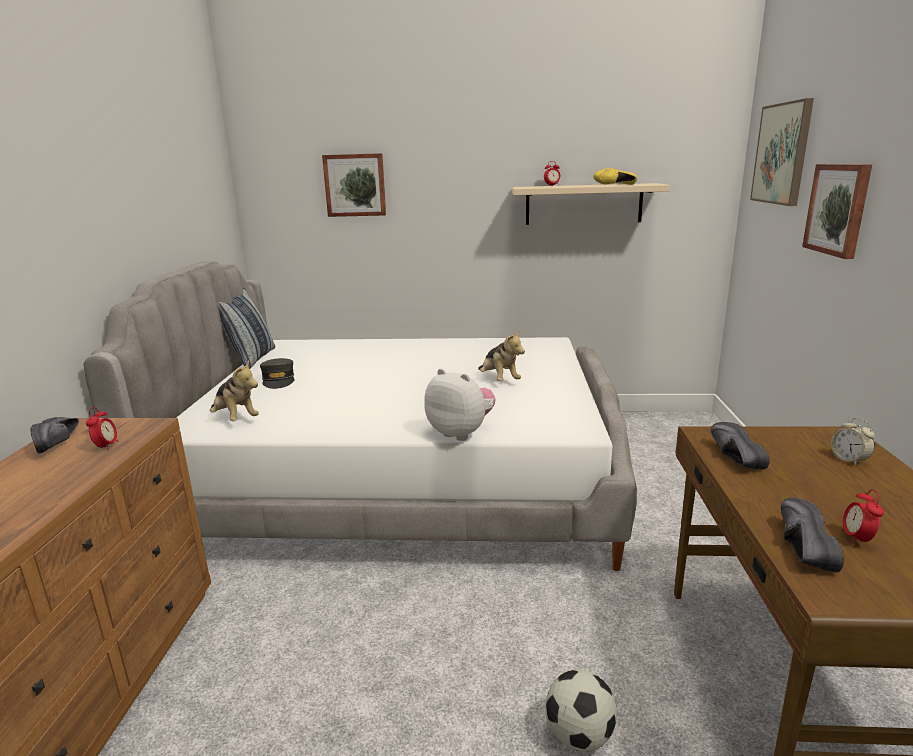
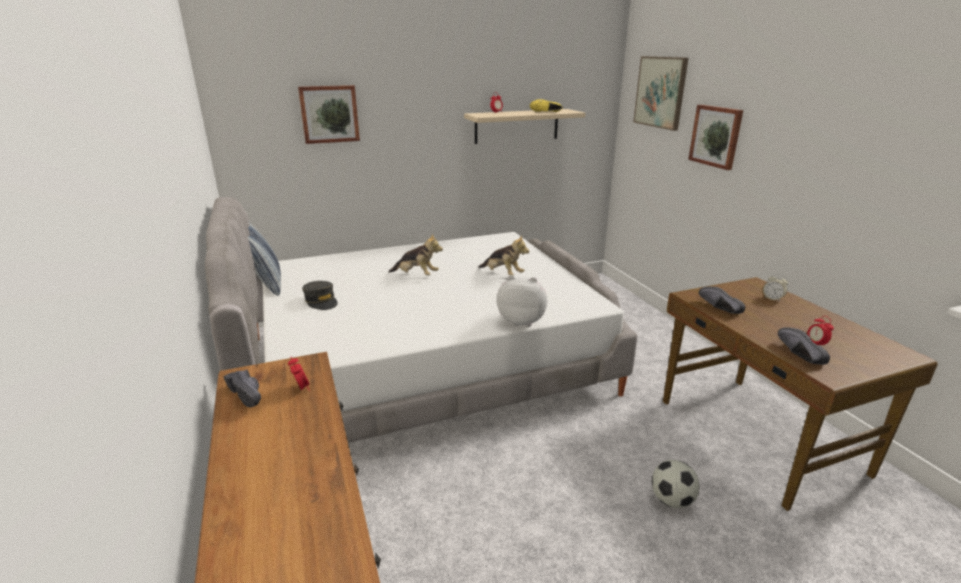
camera: 25 degrees left, 5 degrees up
plush toy [210,360,259,421] -> plush toy moved to [389,233,443,276]

